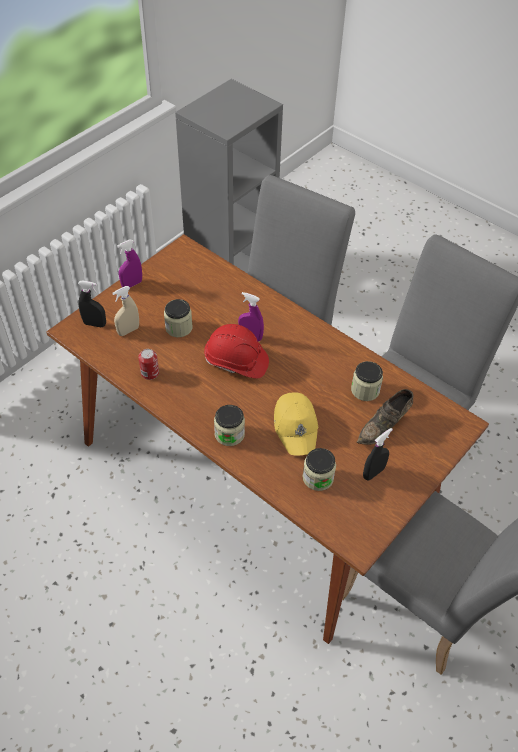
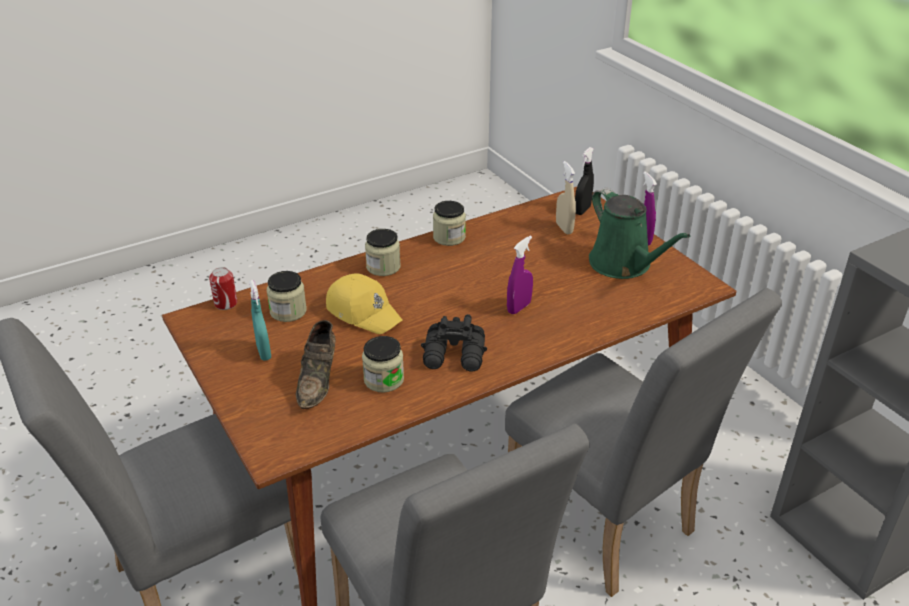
camera: 110 degrees right, 15 degrees down
can [138,349,159,380] -> can moved to [209,267,237,310]
jar [164,299,192,337] -> jar moved to [433,201,466,246]
red hard hat [204,324,269,379] -> none
yellow cap [274,392,318,456] -> yellow cap turned 150 degrees counterclockwise [326,274,403,334]
brown shoe [357,389,414,445] -> brown shoe turned 150 degrees counterclockwise [296,320,336,409]
black spray bottle [363,428,393,480] -> turquoise spray bottle [249,280,271,361]
none -> black binoculars [421,314,487,372]
none -> green watering can [589,188,691,279]

